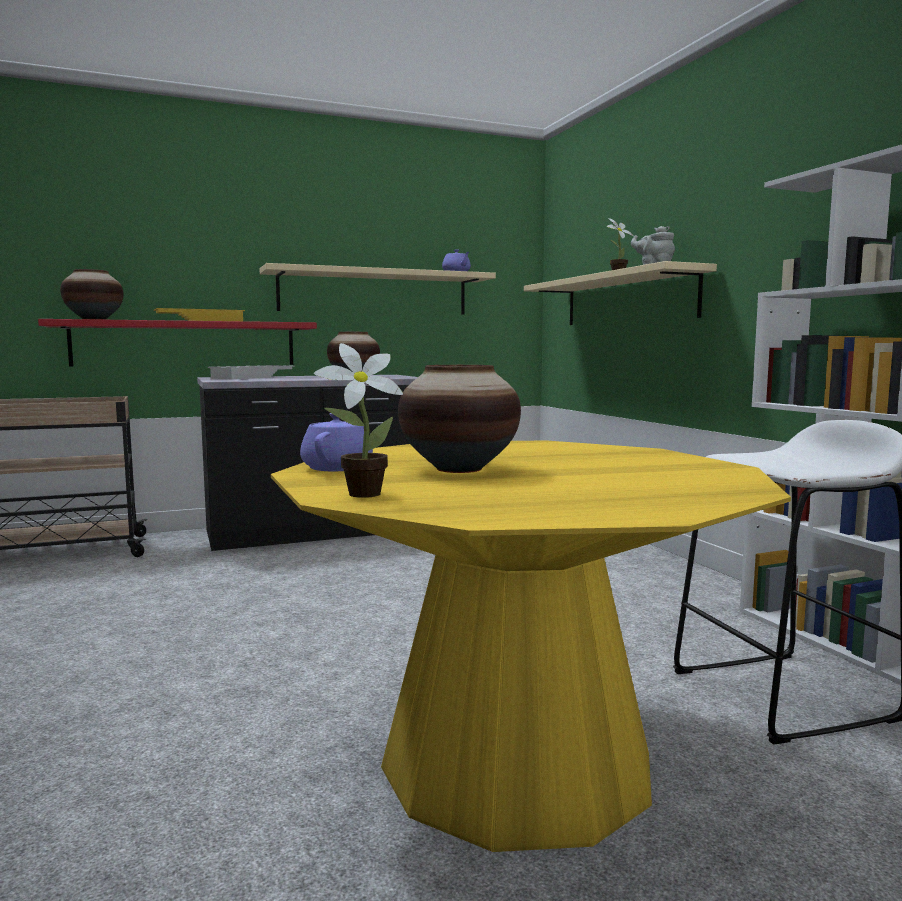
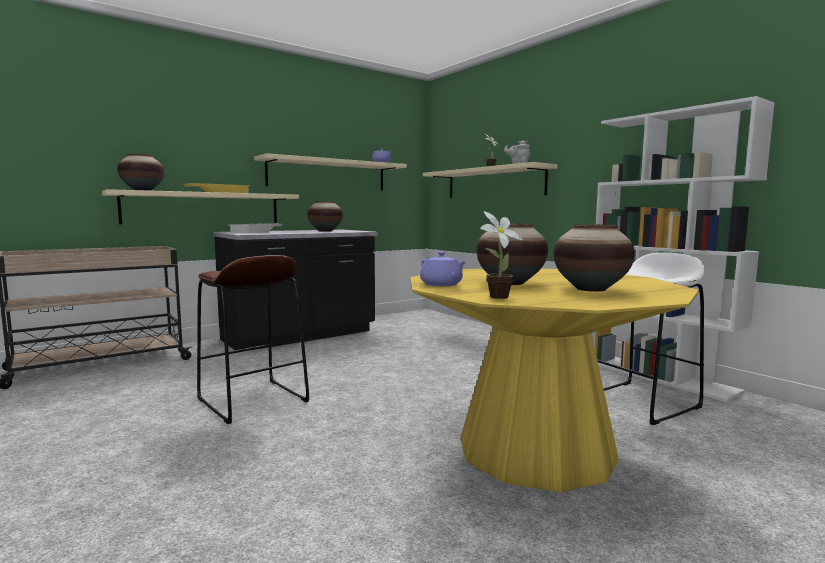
camera: 15 degrees left, 0 degrees up
red shelf [38,319,317,367] -> beige shelf [102,189,299,225]
purple teapot [300,413,373,471] -> purple teapot turned 150 degrees clockwise [420,251,466,286]
none -> brown stool [197,255,309,424]
none -> vase [554,224,635,292]

